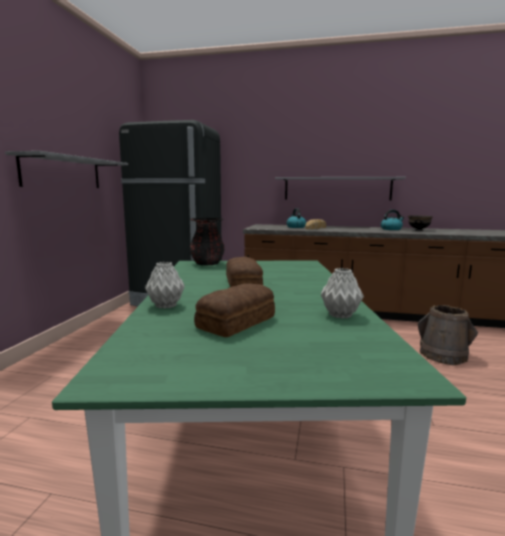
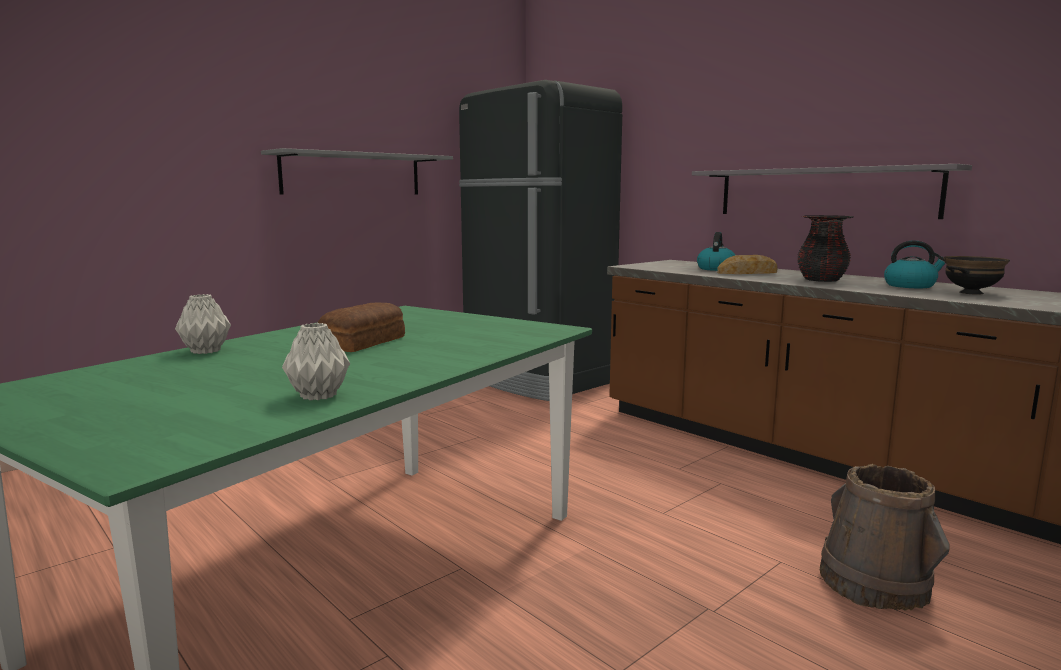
camera: 35 degrees right, 0 degrees up
black vase [189,218,225,265] -> black vase moved to [797,215,854,282]
bread [194,283,275,337] -> none

